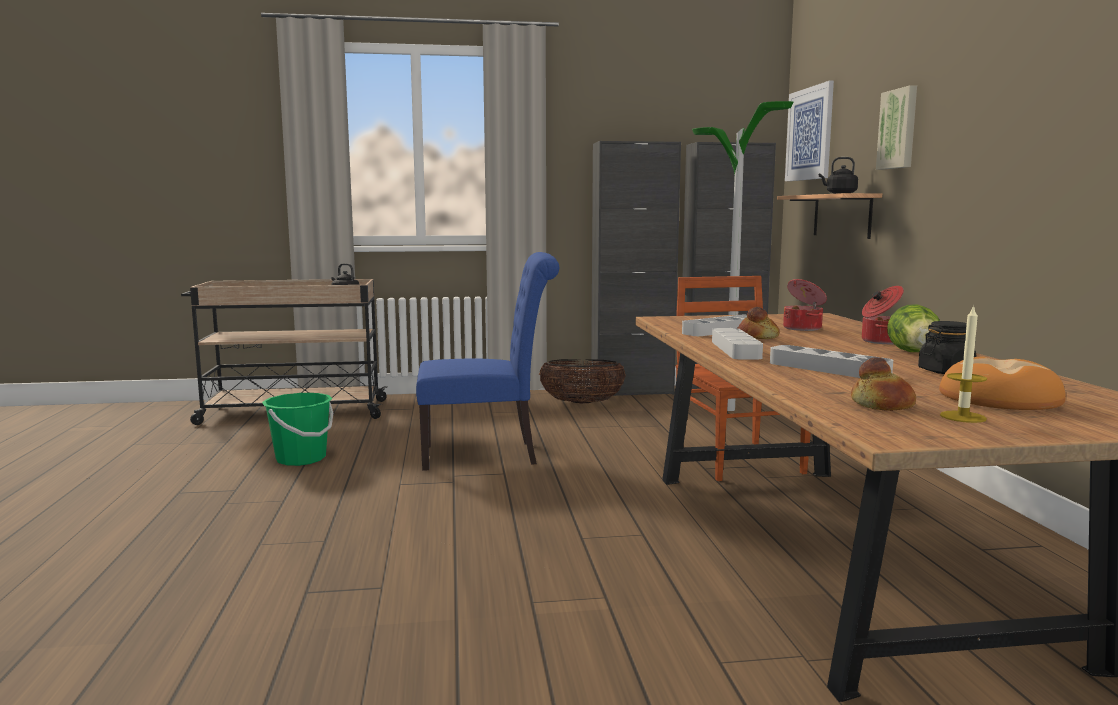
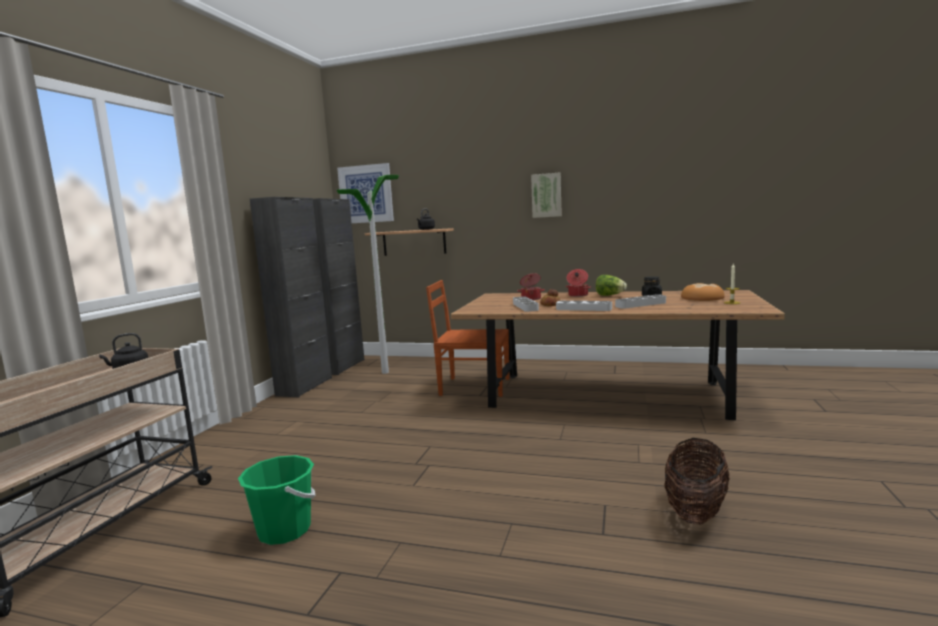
camera: 65 degrees left, 0 degrees up
blue chair [416,252,559,471] -> none
basket [539,359,626,403] -> basket moved to [664,438,730,524]
bread [851,357,916,411] -> none
picture [876,85,917,170] -> picture moved to [531,172,562,218]

